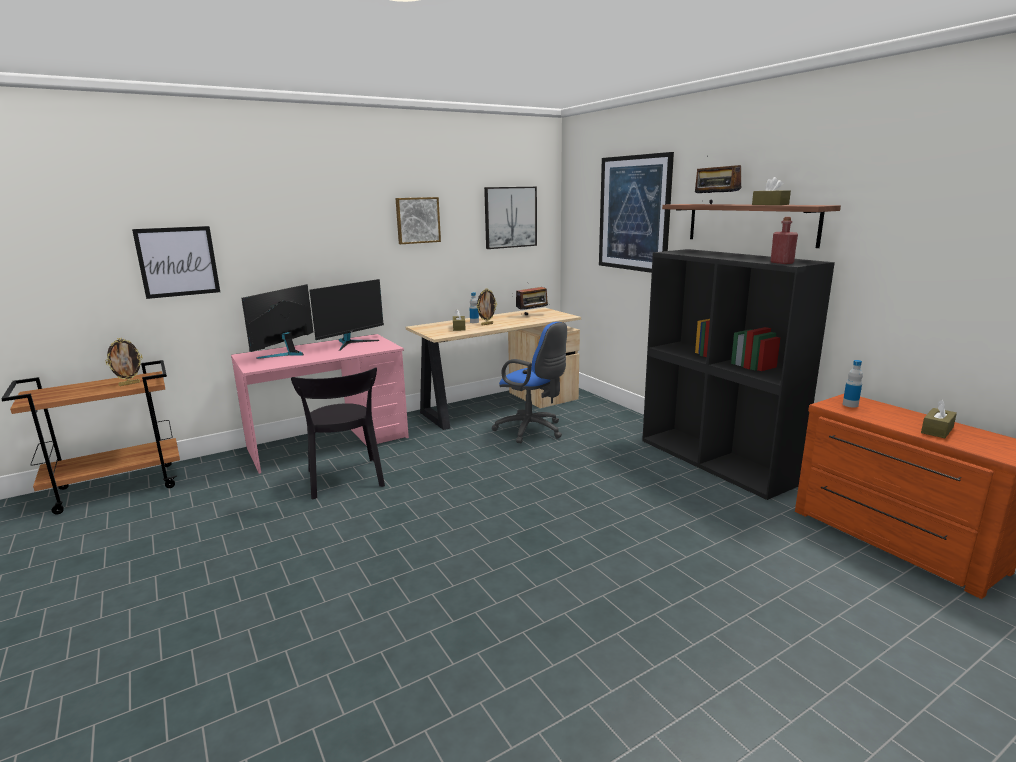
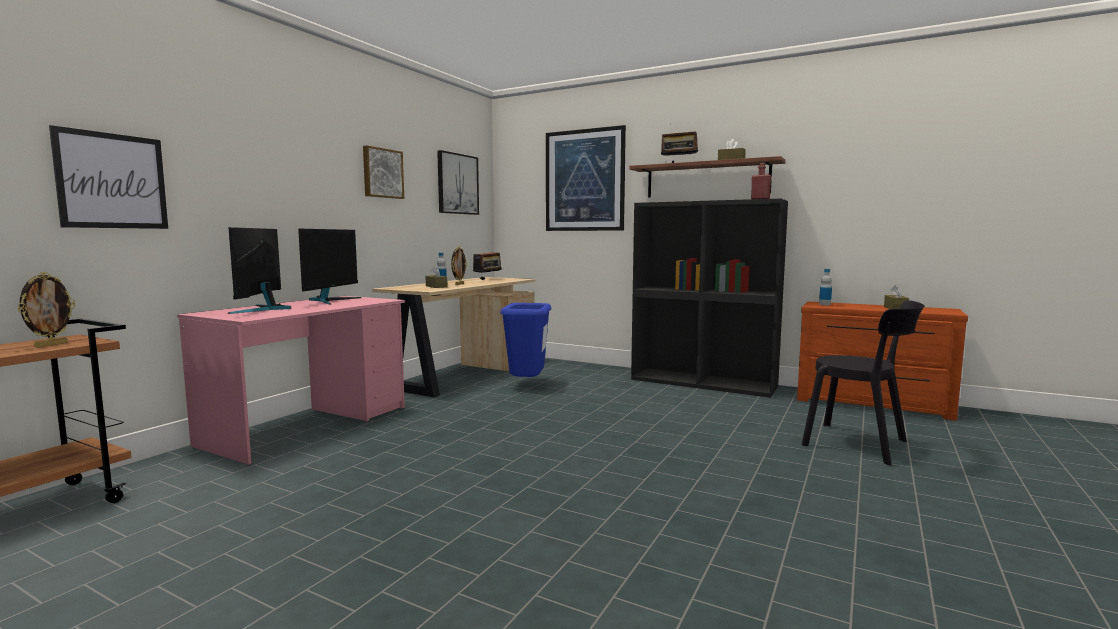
camera: 30 degrees left, 10 degrees down
black chair [291,367,385,499] -> black chair moved to [802,300,925,466]
blue office chair [492,322,567,443] -> blue trash can [500,303,551,377]

